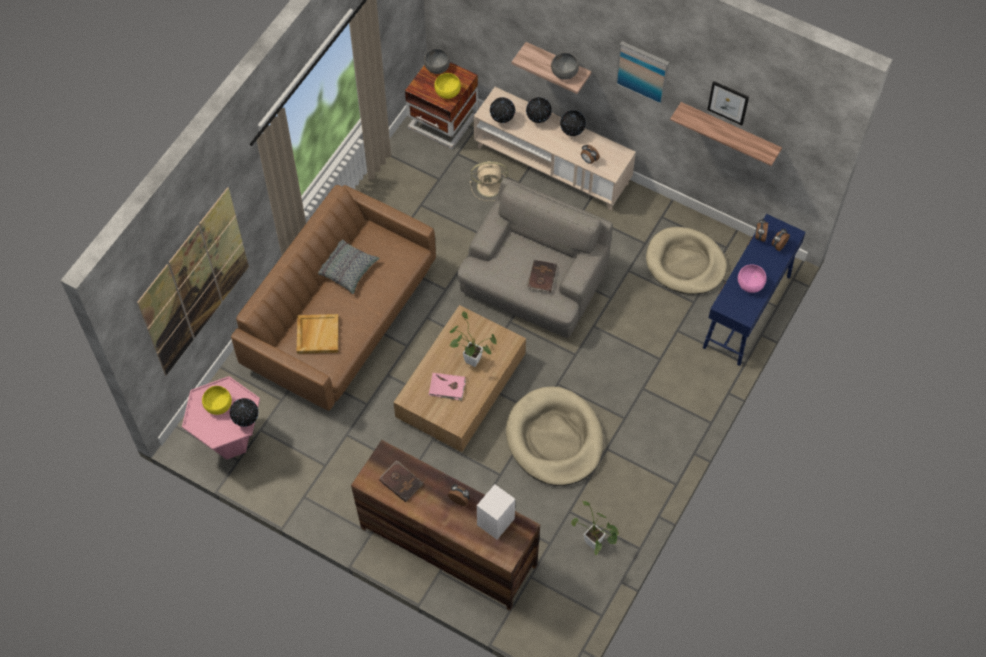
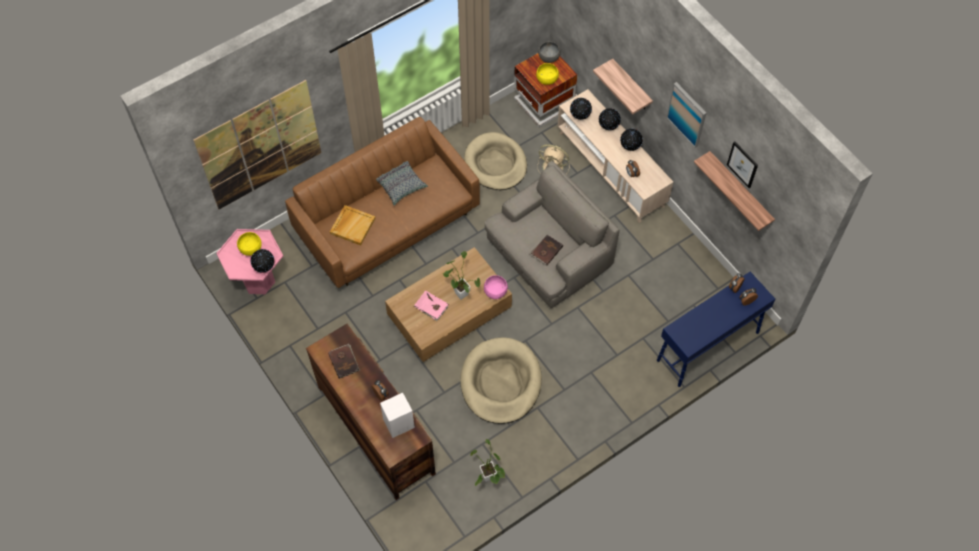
camera: 25 degrees right, 0 degrees up
grey bowl [551,52,579,80] -> none
beige dog bed [646,227,727,294] -> beige dog bed moved to [464,132,527,190]
pink bowl [738,265,767,293] -> pink bowl moved to [484,275,508,299]

